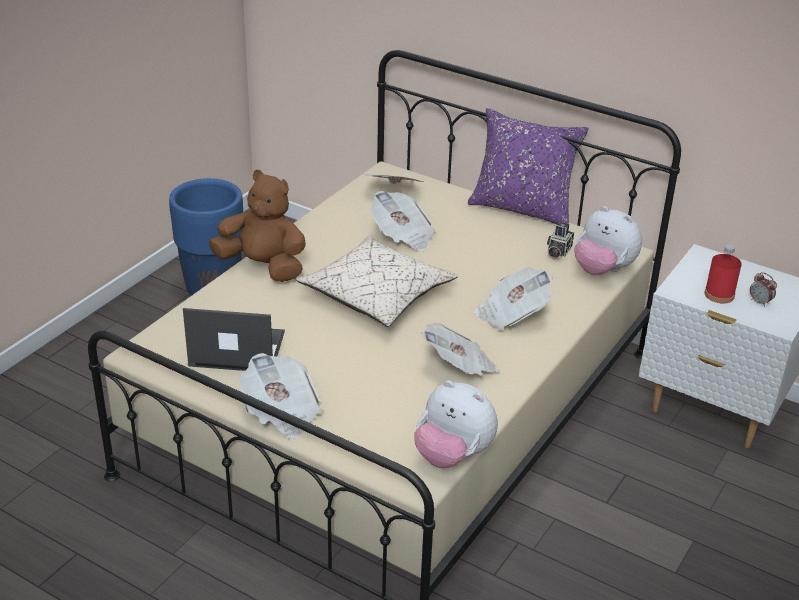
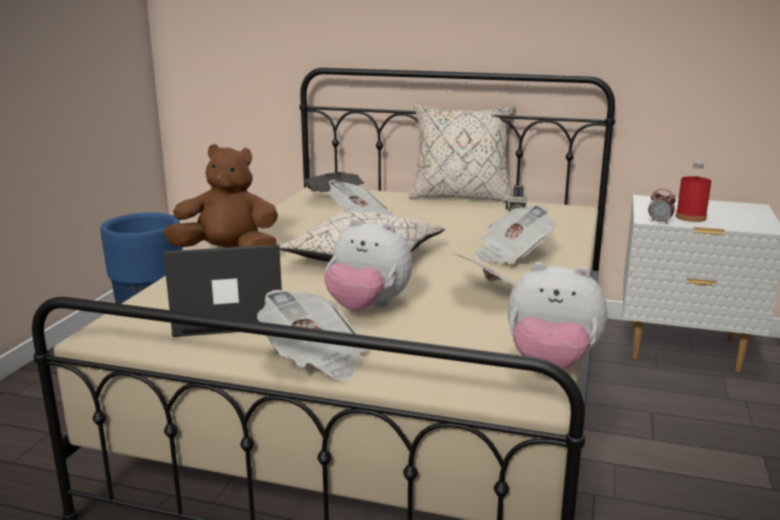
camera: 15 degrees left, 15 degrees down
purple pillow [468,108,589,224] -> beige pillow [409,104,515,202]
plush toy [574,206,642,275] -> plush toy moved to [324,219,412,311]
alarm clock [750,272,777,307] -> alarm clock moved to [648,189,676,224]

